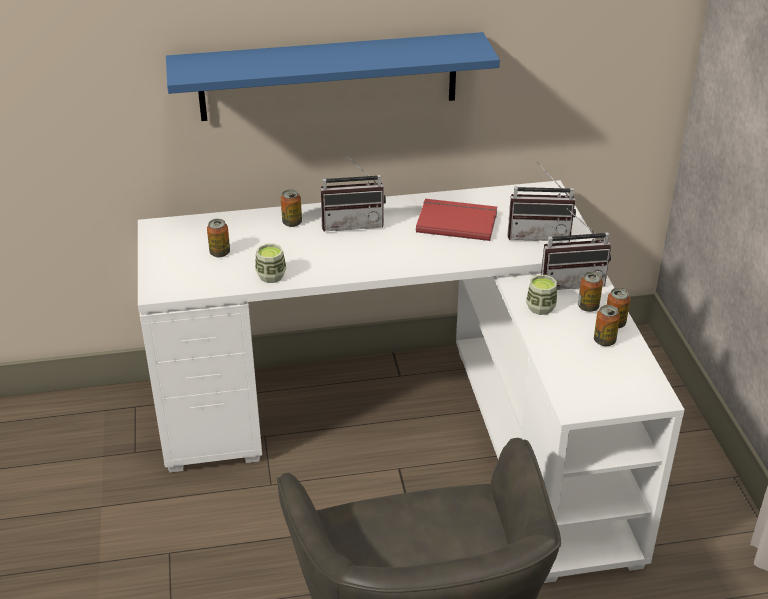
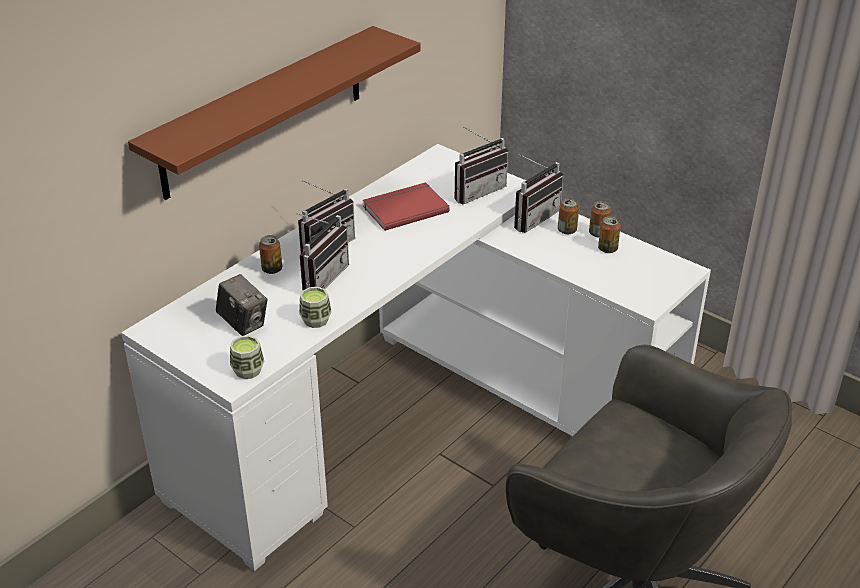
camera: 40 degrees left, 0 degrees up
blue shelf [166,32,500,121] -> brown shelf [128,26,421,200]
can [207,219,230,257] -> camera [216,274,267,336]
cup [526,275,557,315] -> cup moved to [230,335,264,379]
none -> radio [296,213,349,290]

